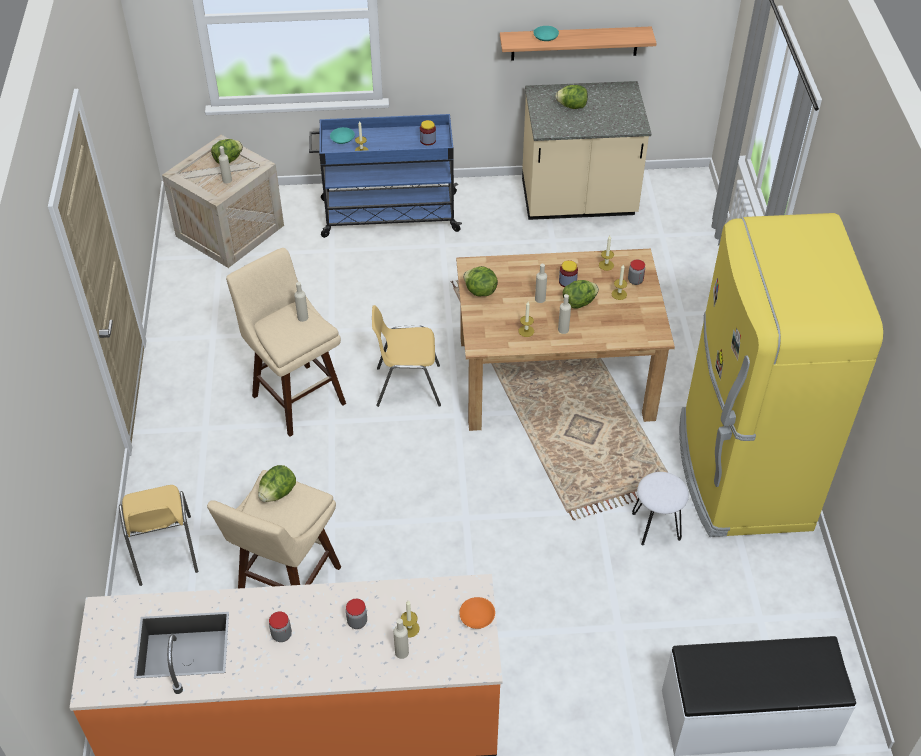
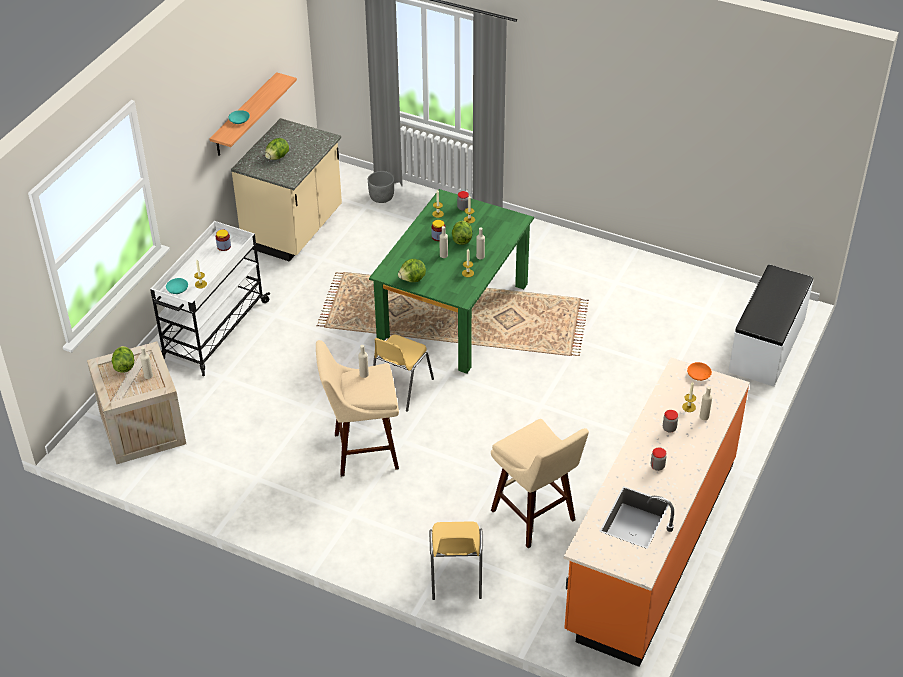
camera: 60 degrees left, 5 degrees down
yellow chair [119,485,198,586] -> yellow chair turned 75 degrees clockwise [429,521,483,600]
lettuce [258,465,296,502] -> none
blue cart [309,114,462,238] -> white cart [150,221,270,376]
brown dining table [456,249,675,431] -> green dining table [369,189,534,374]
white stool [632,472,689,545] -> none
yellow fridge [679,213,883,537] -> none
none -> grey planter [368,171,394,203]

